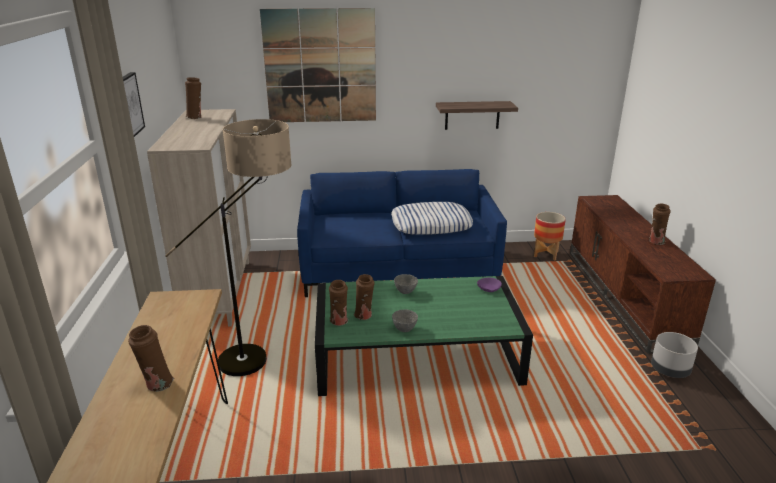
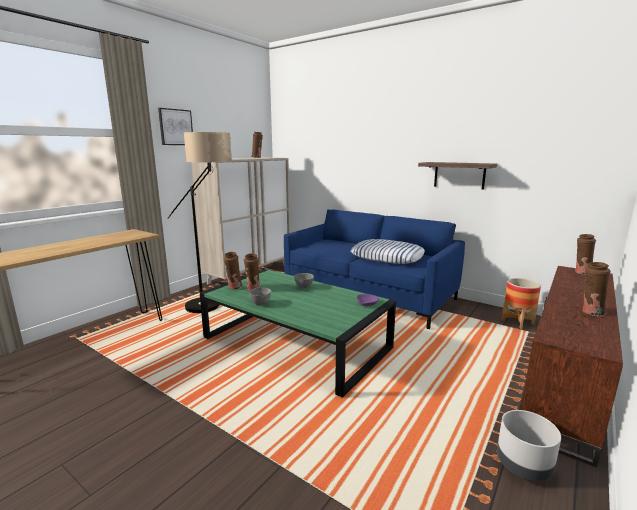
camera: 40 degrees right, 10 degrees down
brown vase [128,325,174,392] -> brown vase moved to [575,234,596,275]
picture [260,8,376,122] -> none

